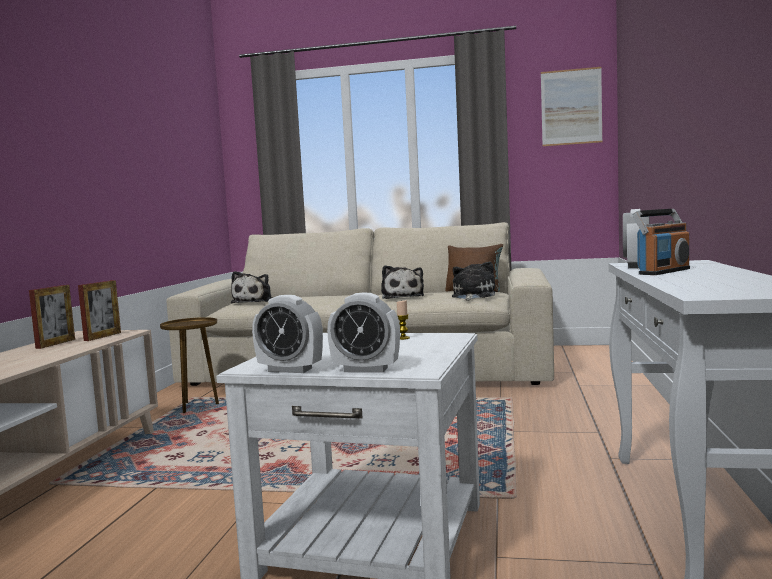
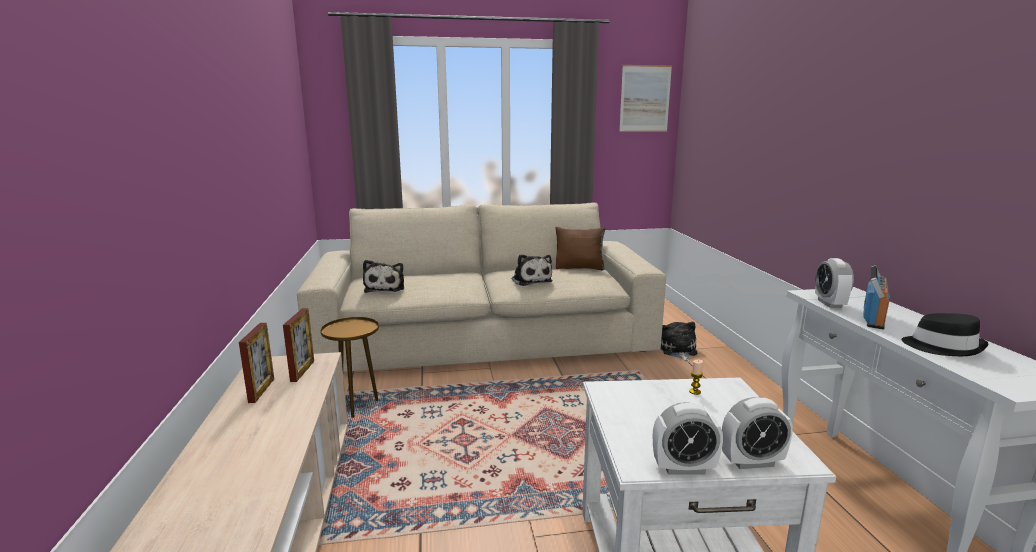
camera: 20 degrees left, 10 degrees up
plush toy [452,261,495,300] -> plush toy moved to [660,322,697,362]
none -> black hat [901,313,988,356]

